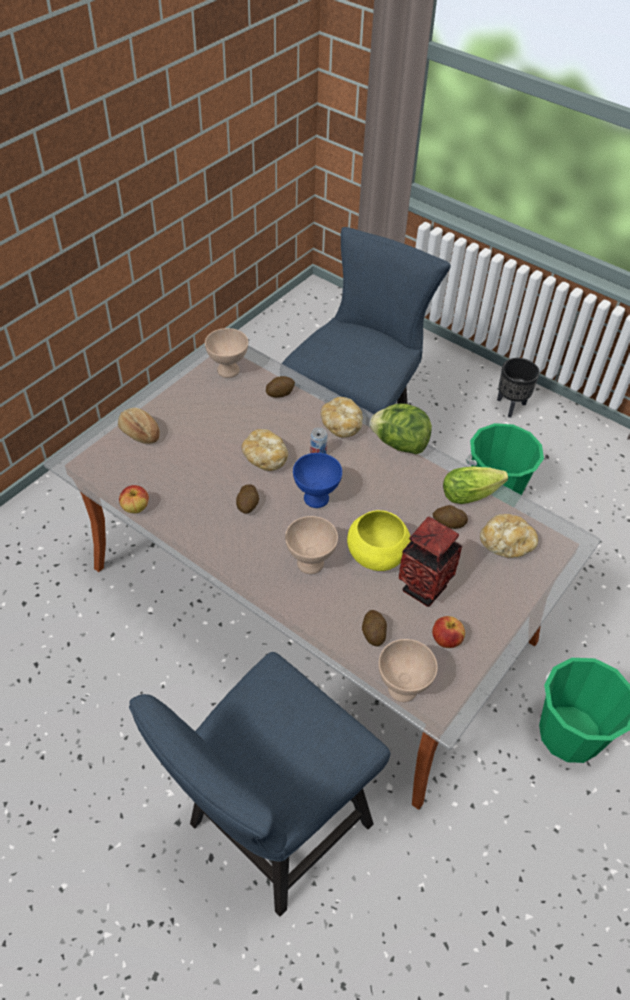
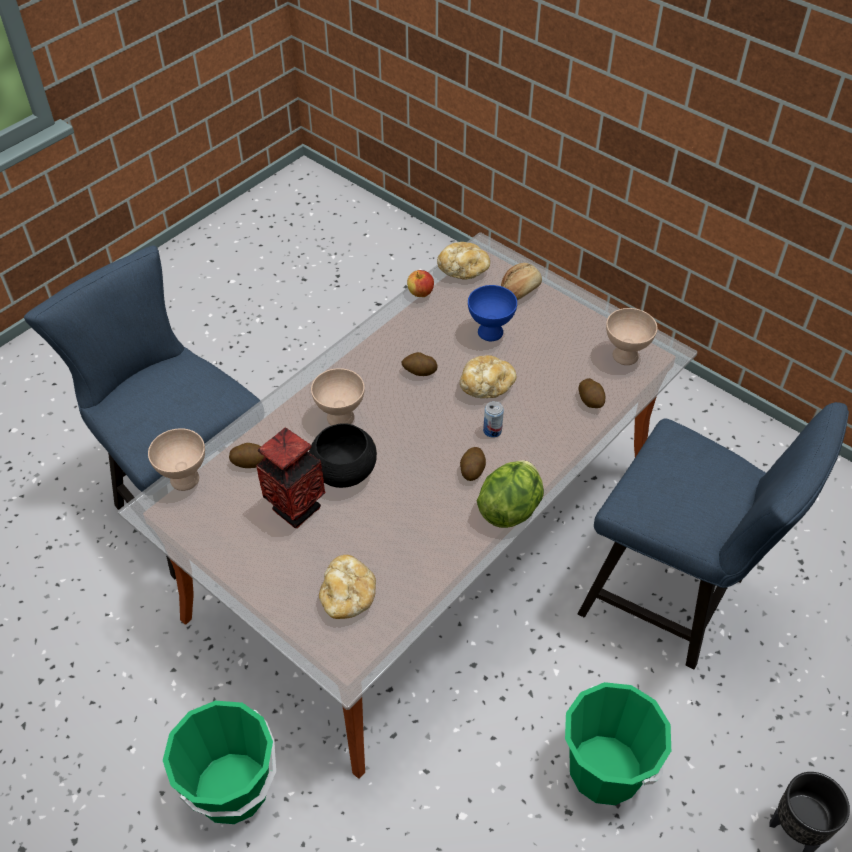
camera: 95 degrees right, 0 degrees up
blue bowl [293,453,342,508] -> blue bowl moved to [468,285,517,341]
bread [321,397,363,438] -> bread moved to [437,242,490,280]
yellow bowl [347,510,411,571] -> black bowl [309,423,377,488]
apple [432,616,465,648] -> none
potato [433,505,468,529] -> potato moved to [460,447,486,481]
lettuce [443,466,508,504] -> none

